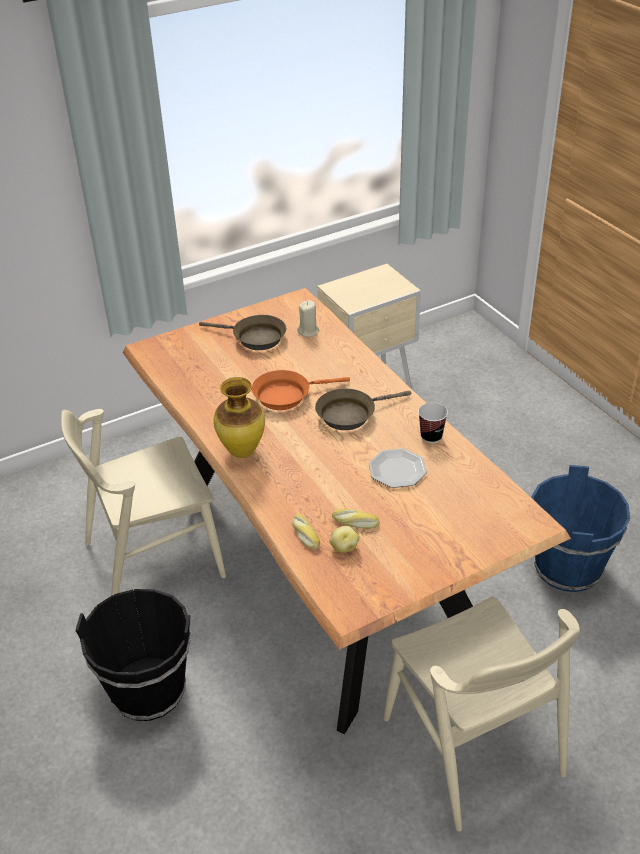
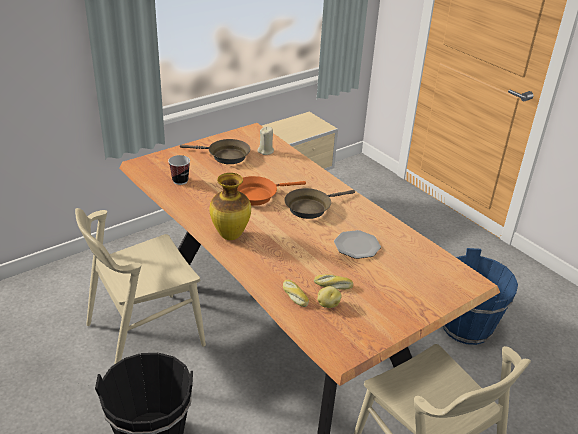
camera: 10 degrees left, 5 degrees down
cup [418,402,448,443] -> cup moved to [168,155,190,185]

